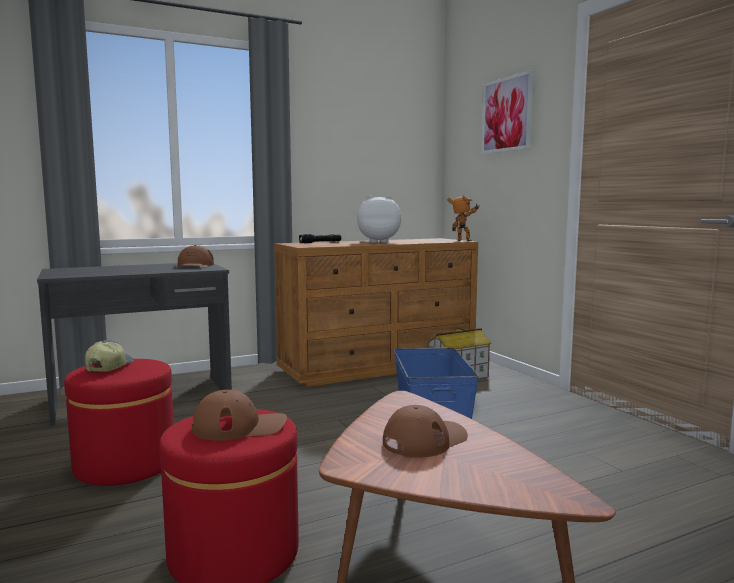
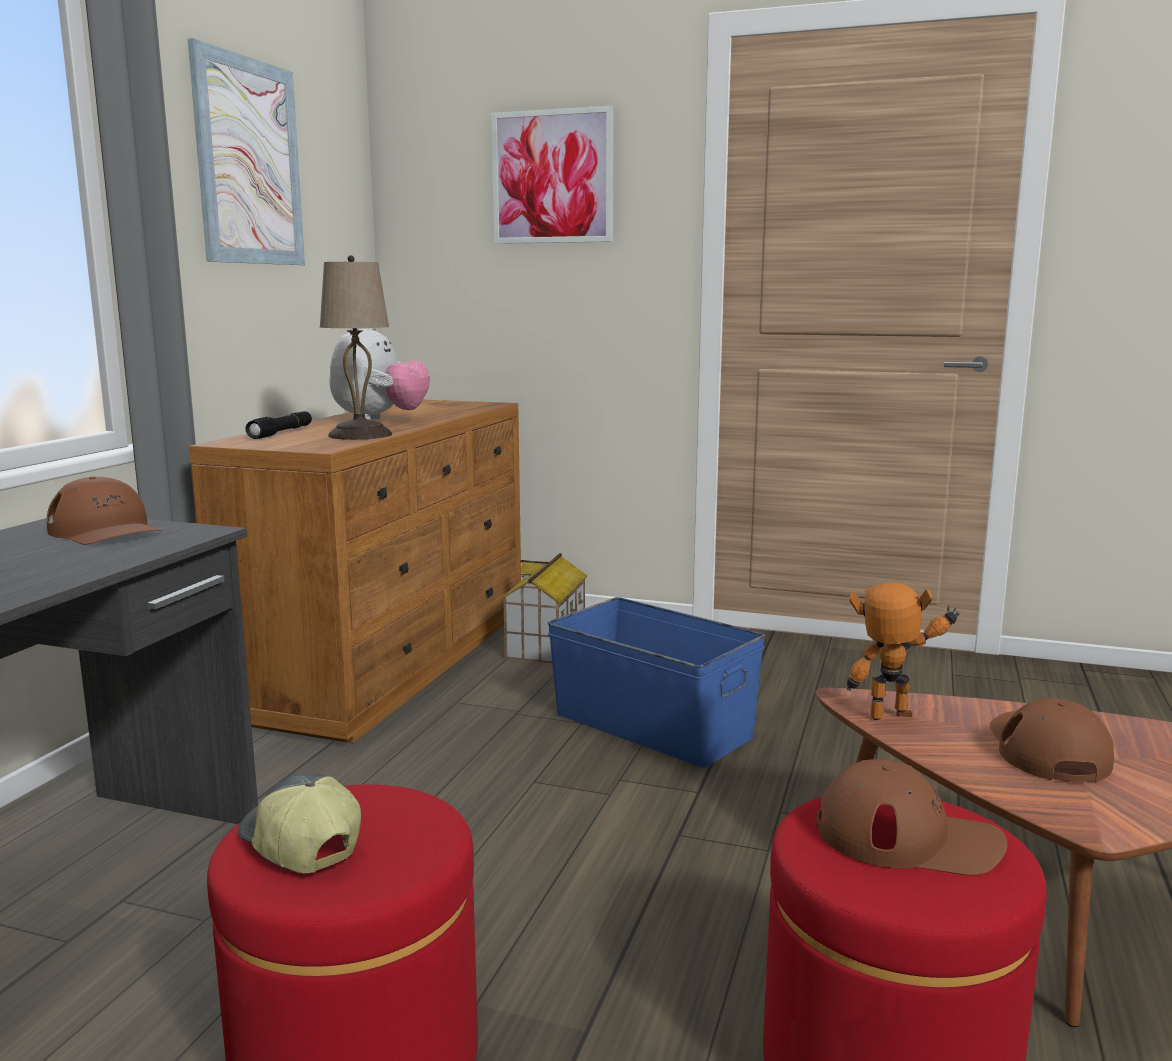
camera: 45 degrees left, 5 degrees up
brown cap [191,390,287,441] -> brown cap turned 75 degrees clockwise [816,759,1007,875]
plush toy [357,195,401,243] -> plush toy turned 150 degrees clockwise [330,328,430,420]
toy robot [447,195,480,241] -> toy robot moved to [847,583,960,720]
none -> picture [188,38,305,265]
none -> beige table lamp [320,255,392,440]

